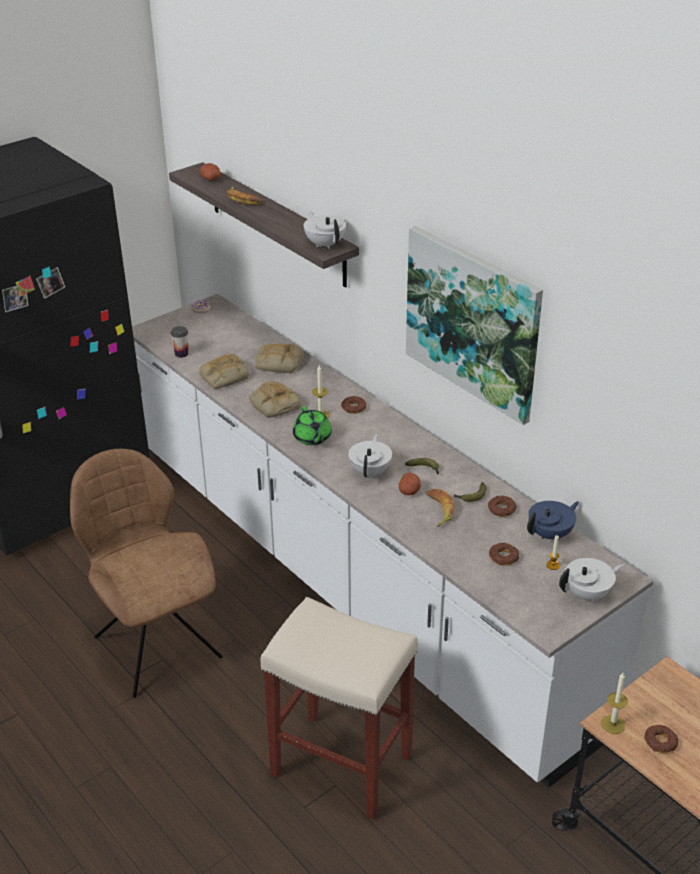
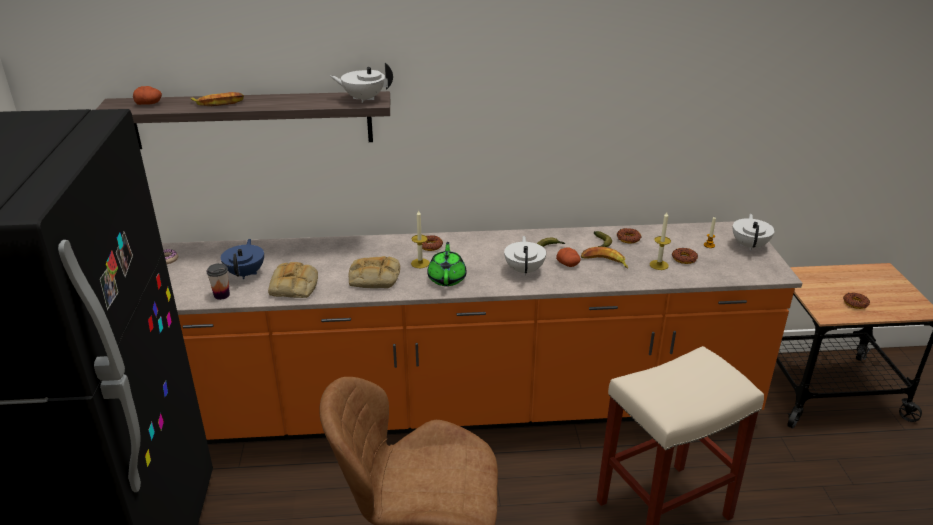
camera: 55 degrees left, 5 degrees down
white counter [132,294,653,787] -> orange counter [162,221,802,444]
bread [255,344,303,373] -> none
green teapot [293,406,332,445] -> green teapot turned 105 degrees counterclockwise [427,242,467,286]
white teapot [348,434,392,479] -> white teapot turned 45 degrees clockwise [504,236,546,276]
picture [406,226,543,425] -> none
blue teapot [527,501,579,539] -> blue teapot moved to [221,239,264,279]
candle [601,673,628,734] -> candle moved to [650,212,671,270]

